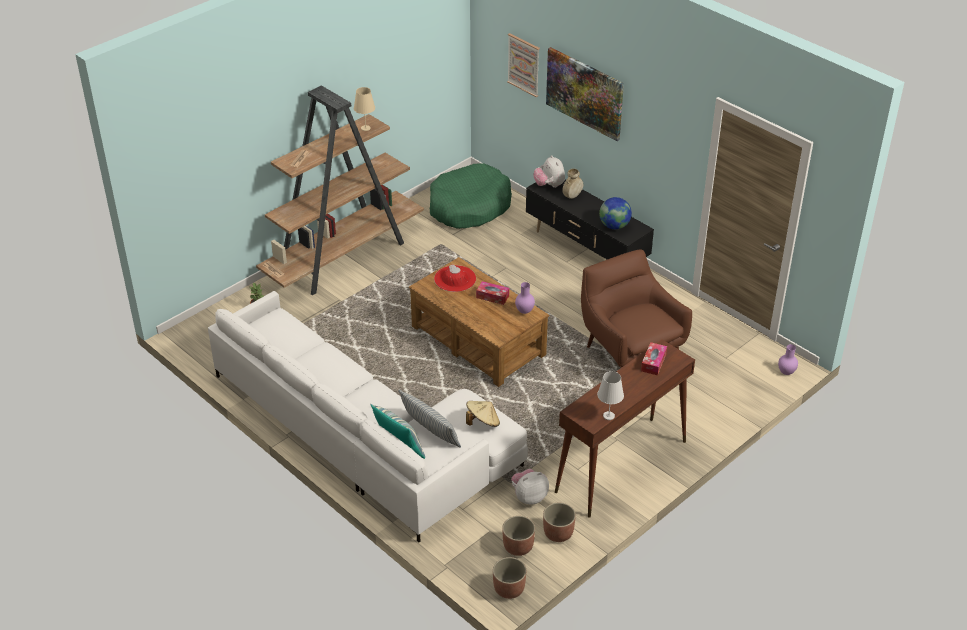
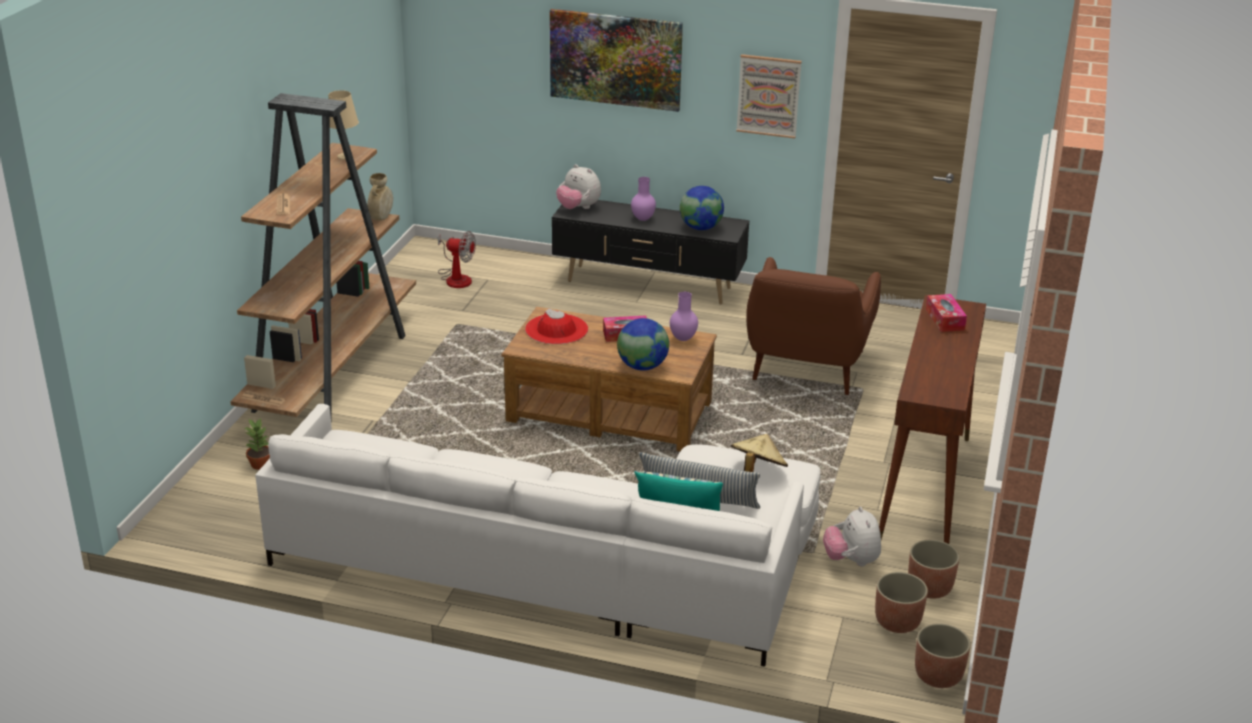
camera: 30 degrees left, 10 degrees down
green dog bed [430,164,512,229] -> fan [438,231,476,288]
picture [507,33,540,97] -> picture moved to [736,54,802,139]
plush toy [511,469,549,505] -> plush toy turned 45 degrees counterclockwise [823,507,881,566]
beige vase [562,169,583,199] -> beige vase moved to [367,173,393,220]
brown armchair [581,249,692,368] -> brown armchair turned 105 degrees counterclockwise [746,257,881,395]
white table lamp [597,371,624,420] -> none
purple vase [778,344,798,375] -> purple vase moved to [631,177,656,221]
none -> globe [617,318,669,371]

